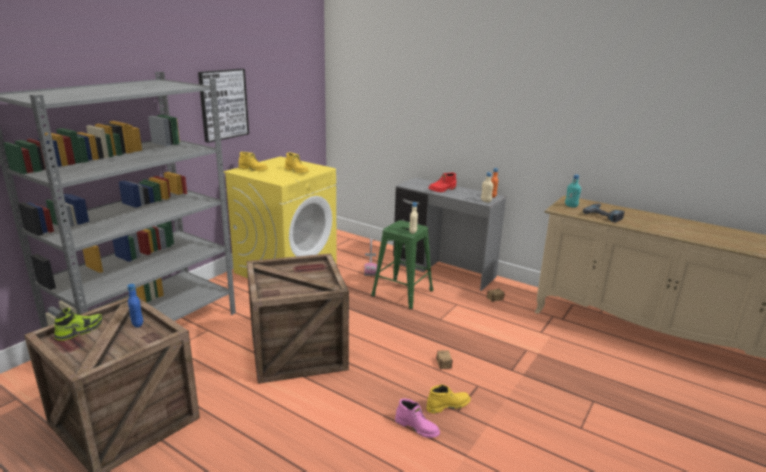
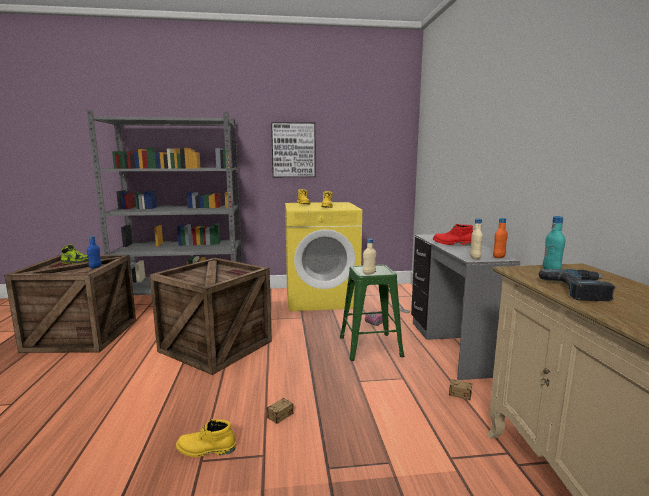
camera: 50 degrees right, 10 degrees down
pink boot [395,399,440,438] -> none
yellow boot [426,384,471,414] -> yellow boot turned 150 degrees clockwise [176,419,236,457]

